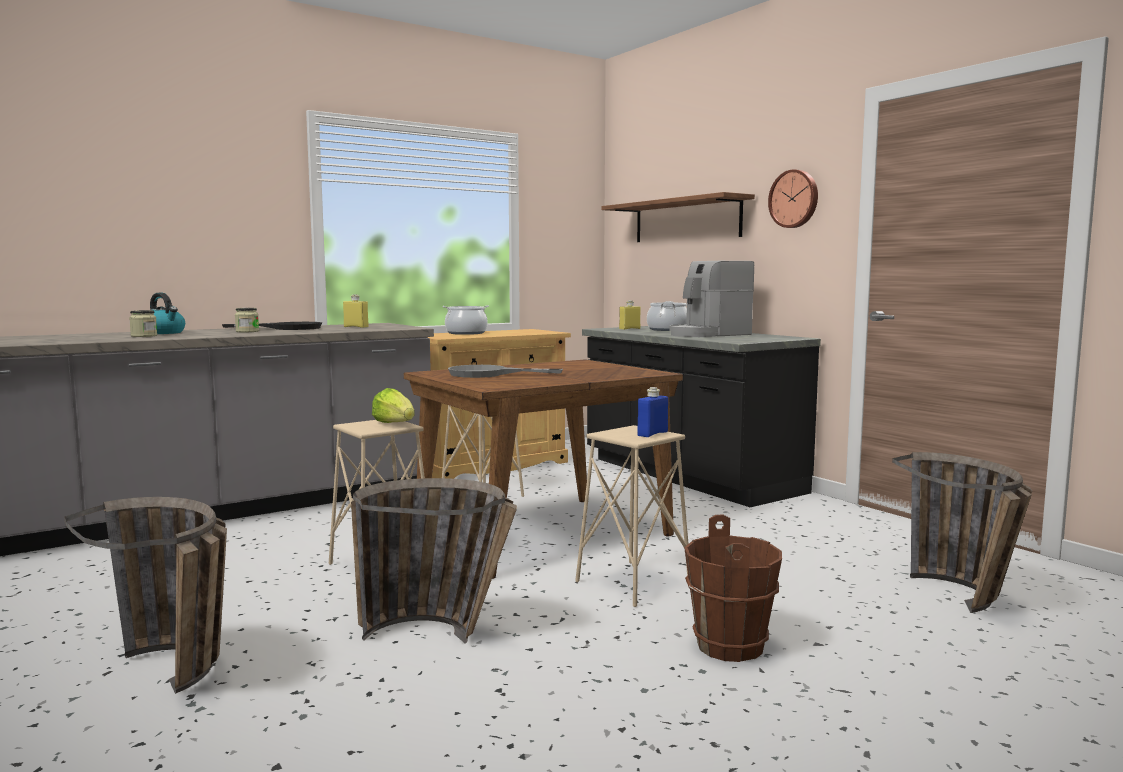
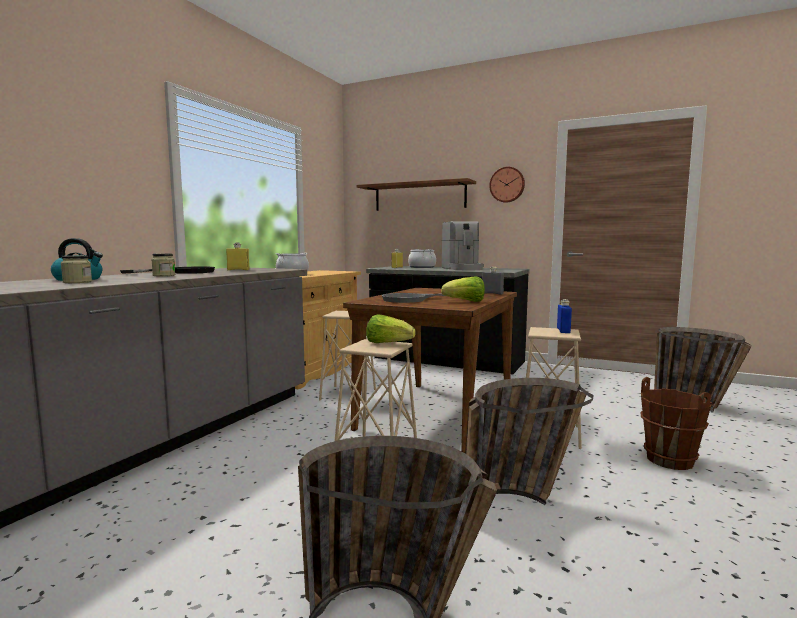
camera: 30 degrees left, 0 degrees up
coffee machine [669,261,754,337] -> coffee machine turned 45 degrees counterclockwise [442,221,484,270]
none -> lettuce [441,276,485,302]
none -> grey bottle [482,266,504,295]

